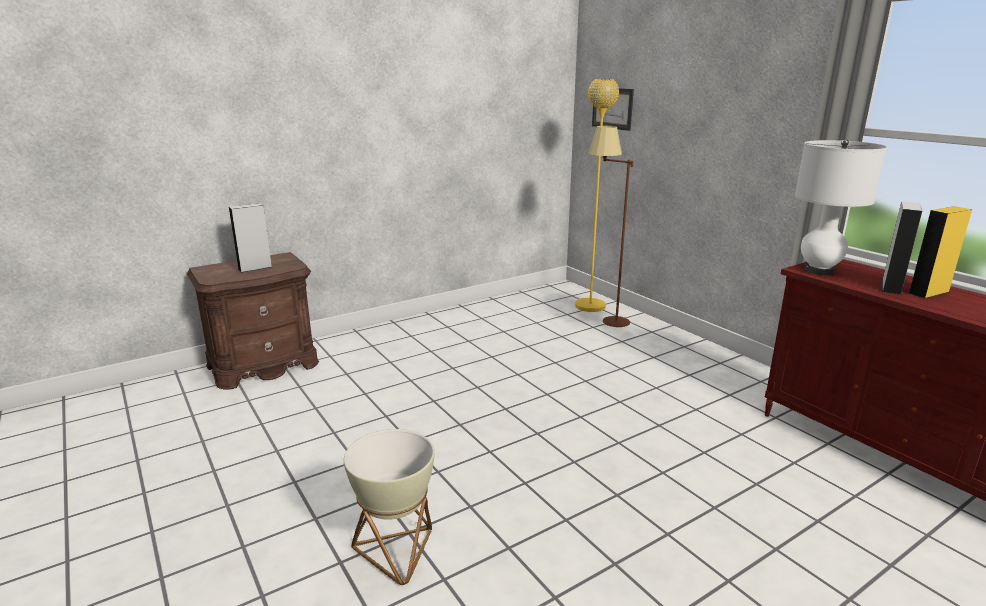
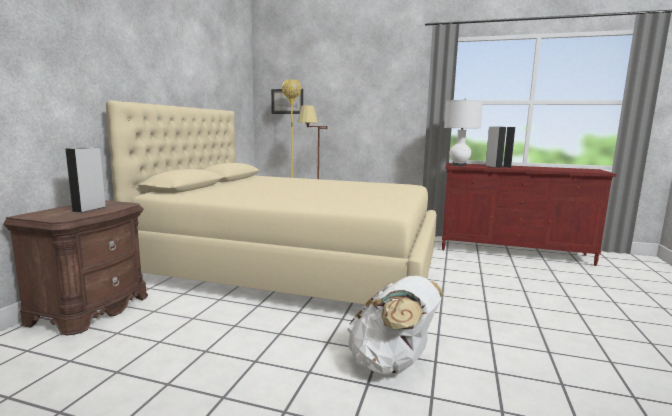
camera: 40 degrees left, 10 degrees down
planter [344,429,435,585] -> white backpack [347,276,443,375]
none -> beige bed [106,100,437,305]

